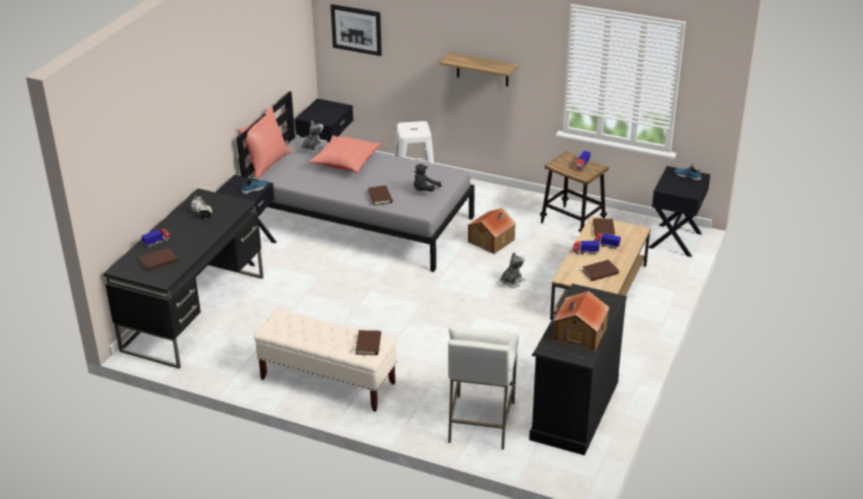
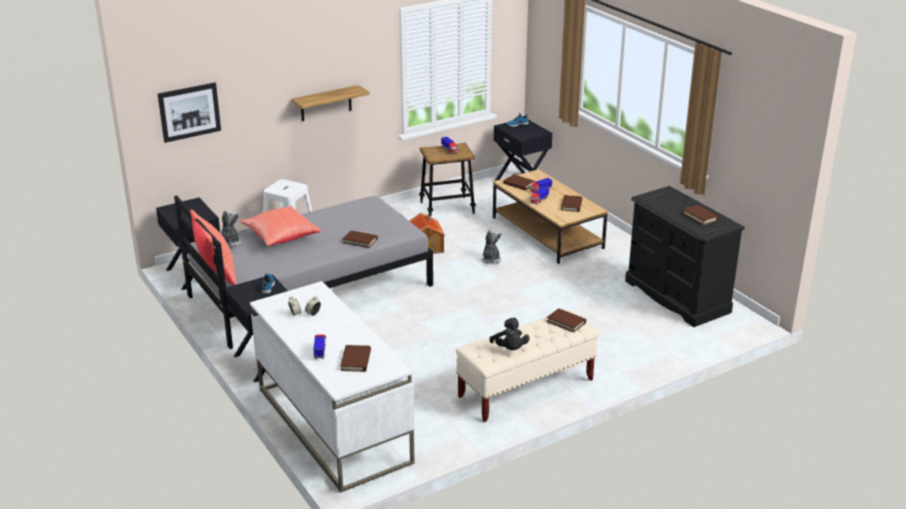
camera: 55 degrees left, 5 degrees down
black desk [103,189,264,369] -> white desk [250,281,415,493]
black plush toy [414,164,442,192] -> black plush toy moved to [489,318,530,350]
white stool [448,327,519,450] -> none
toy house [553,291,610,353] -> brown book [682,205,719,225]

